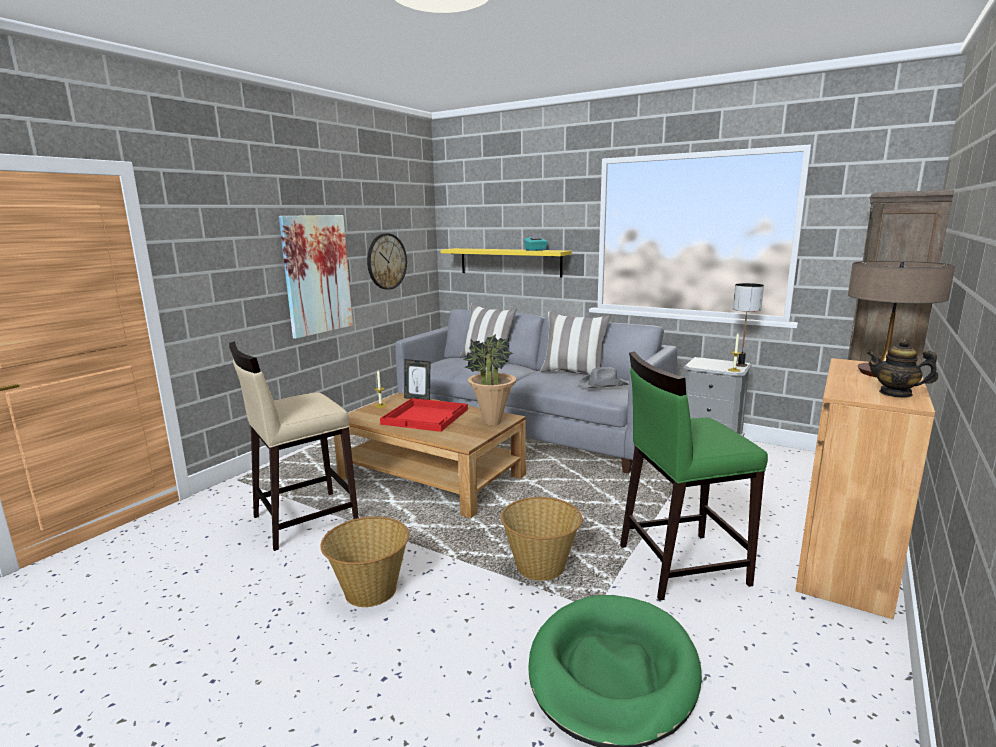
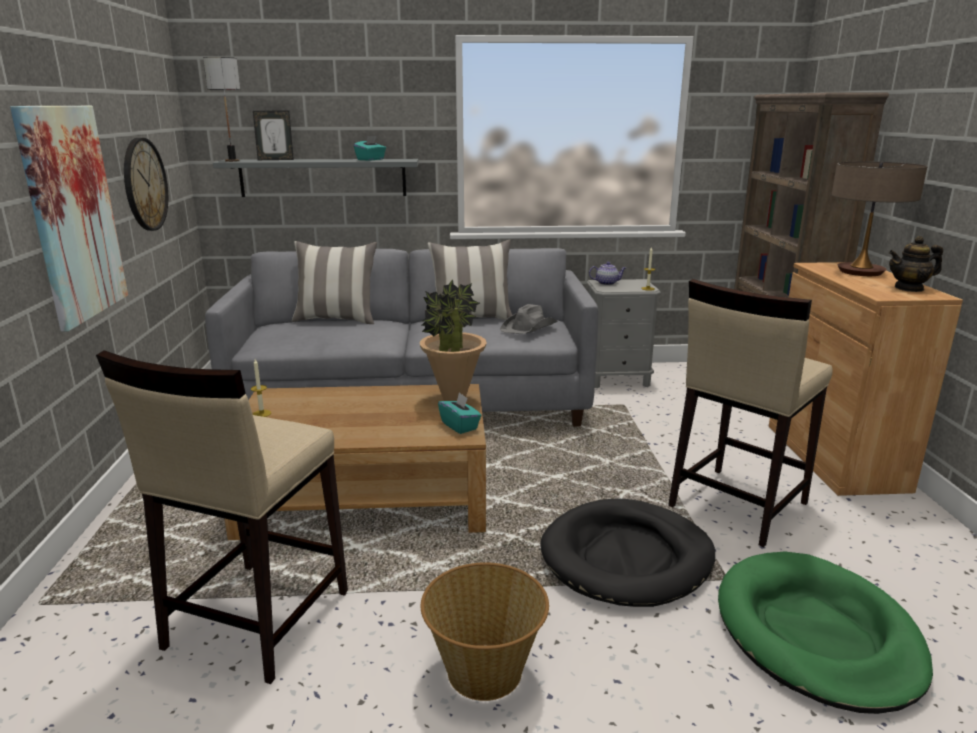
camera: 35 degrees left, 5 degrees up
red tray [380,398,468,432] -> none
picture frame [404,359,430,400] -> picture frame moved to [253,111,294,160]
yellow shelf [441,248,572,278] -> grey shelf [213,159,419,197]
basket [501,497,583,581] -> black dog bed [540,499,715,607]
green stool [620,351,768,601] -> beige stool [668,279,833,547]
table lamp [733,283,764,367] -> table lamp moved to [203,57,240,162]
none -> turquoise tissue box [438,392,481,434]
none -> teapot [589,262,626,285]

